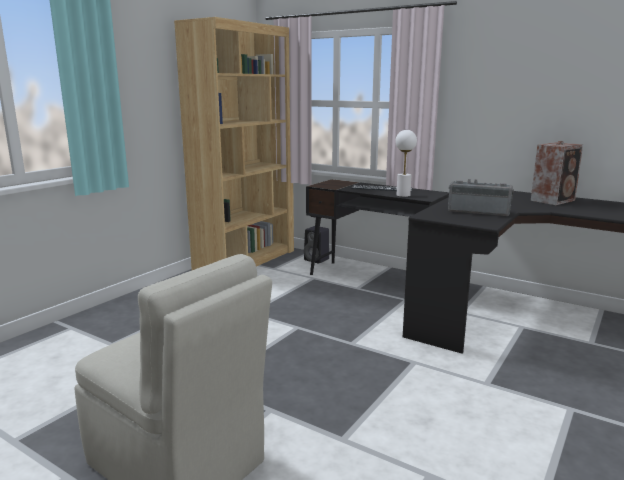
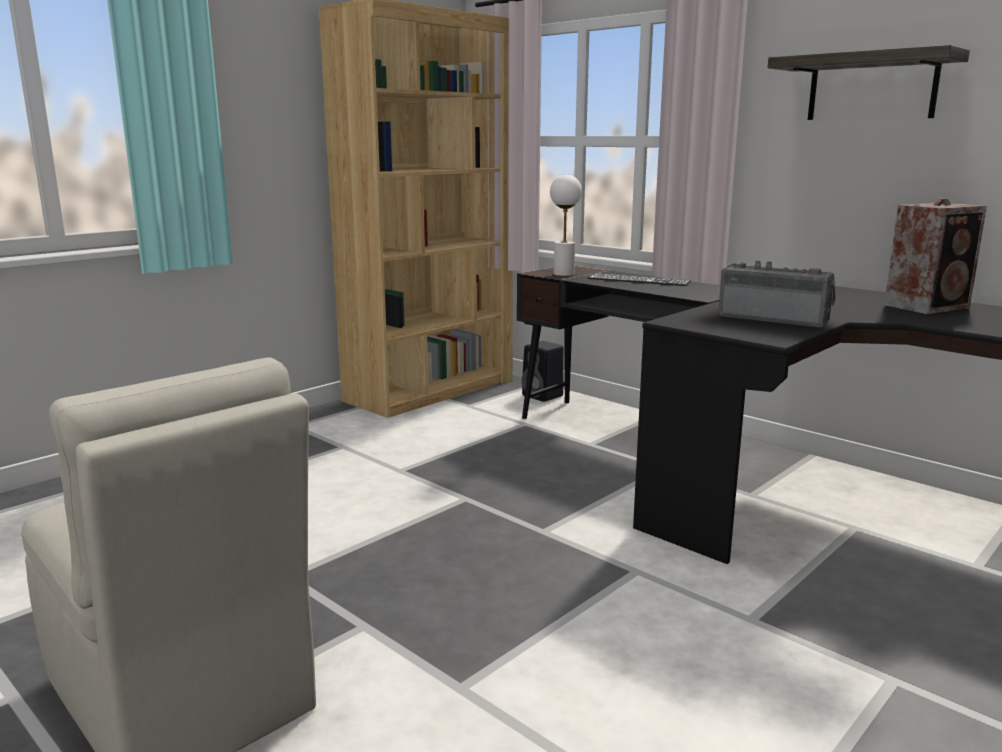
camera: 10 degrees right, 0 degrees up
white table lamp [395,130,417,197] -> white table lamp moved to [550,174,582,276]
none -> shelf [768,45,970,120]

